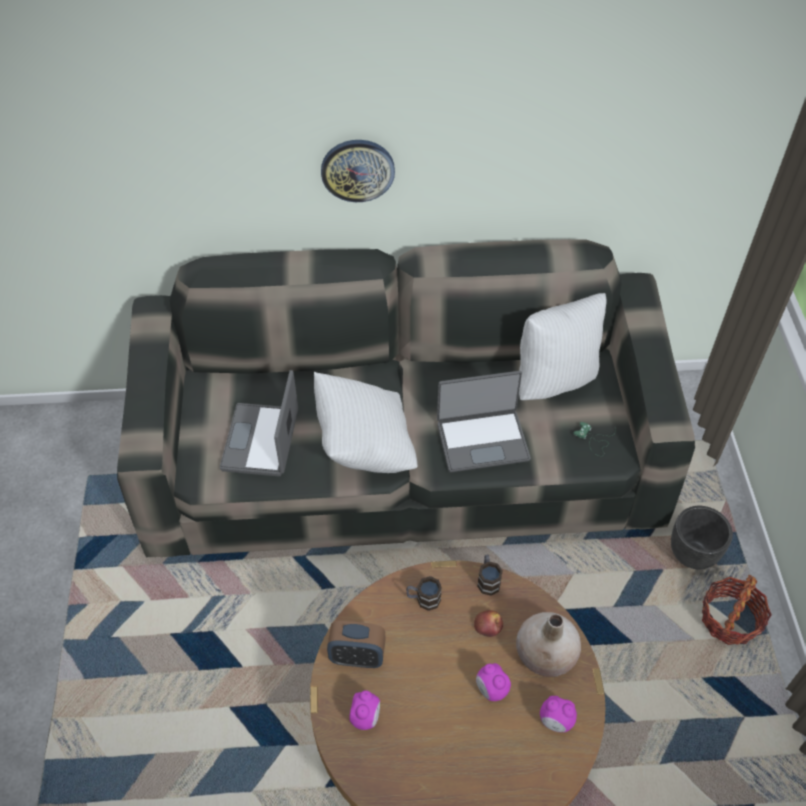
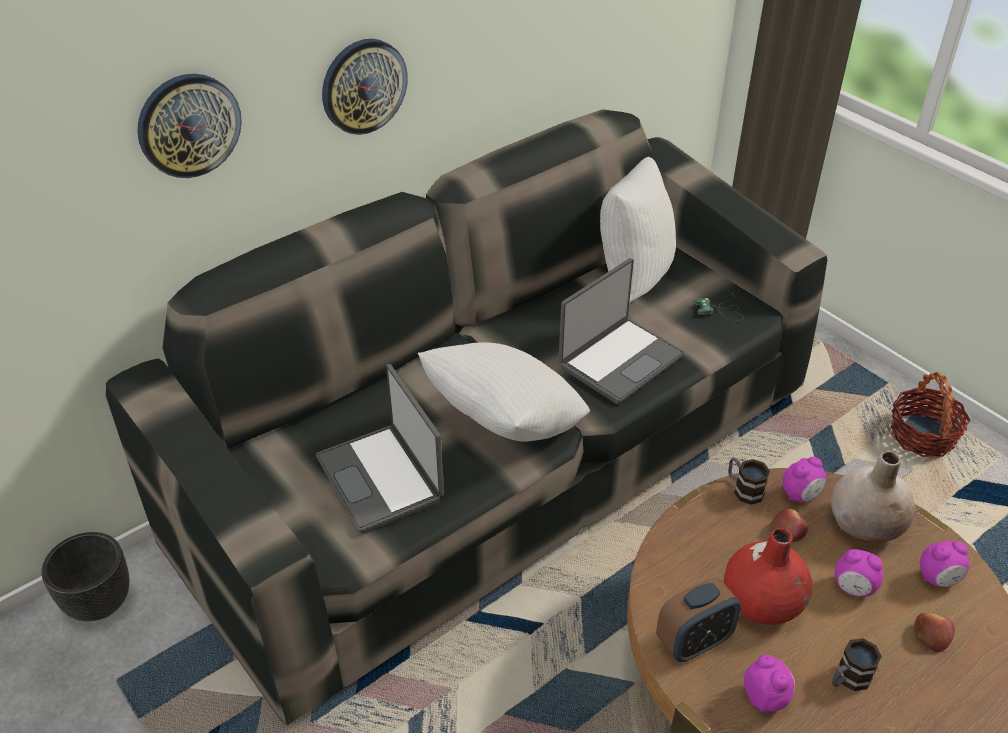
camera: 35 degrees left, 10 degrees down
mug [406,576,442,611] -> mug moved to [832,638,882,691]
black planter [671,506,733,570] -> black planter moved to [41,532,130,621]
none -> wall clock [137,74,242,178]
none -> red vase [724,528,812,625]
none -> alarm clock [783,457,826,502]
none -> apple [915,612,954,653]

